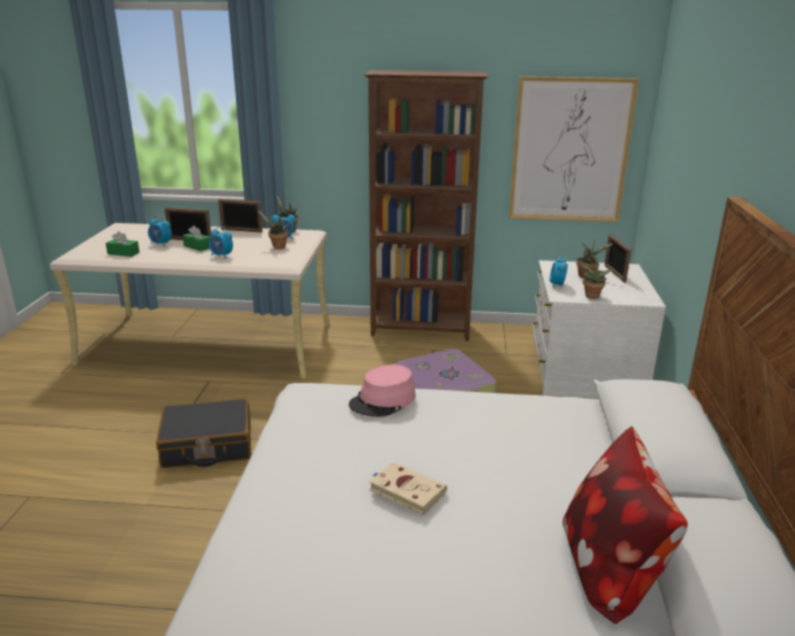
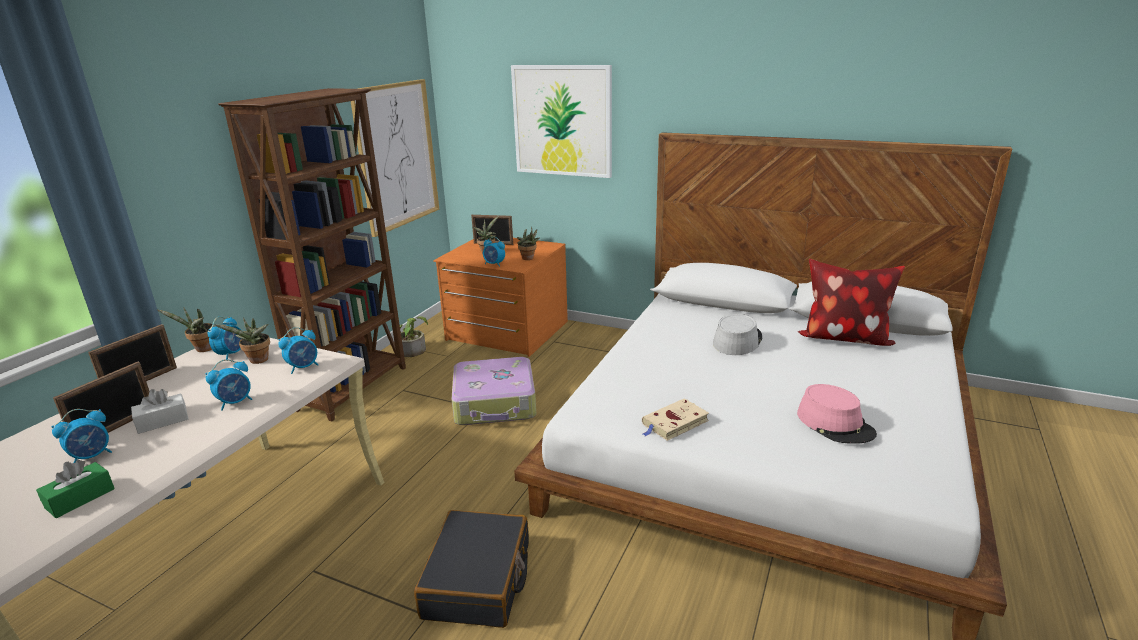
camera: 70 degrees left, 0 degrees up
green tissue box [183,225,211,251] -> white tissue box [131,389,188,434]
pink hat [349,364,416,417] -> pink hat moved to [797,384,877,444]
beige book [369,462,447,516] -> beige book moved to [642,399,709,441]
white dresser [532,260,666,398] -> orange dresser [433,238,568,357]
none -> alarm clock [278,327,318,374]
none -> potted plant [391,316,428,357]
none -> picture [511,65,612,178]
none -> grey hat [713,314,762,355]

